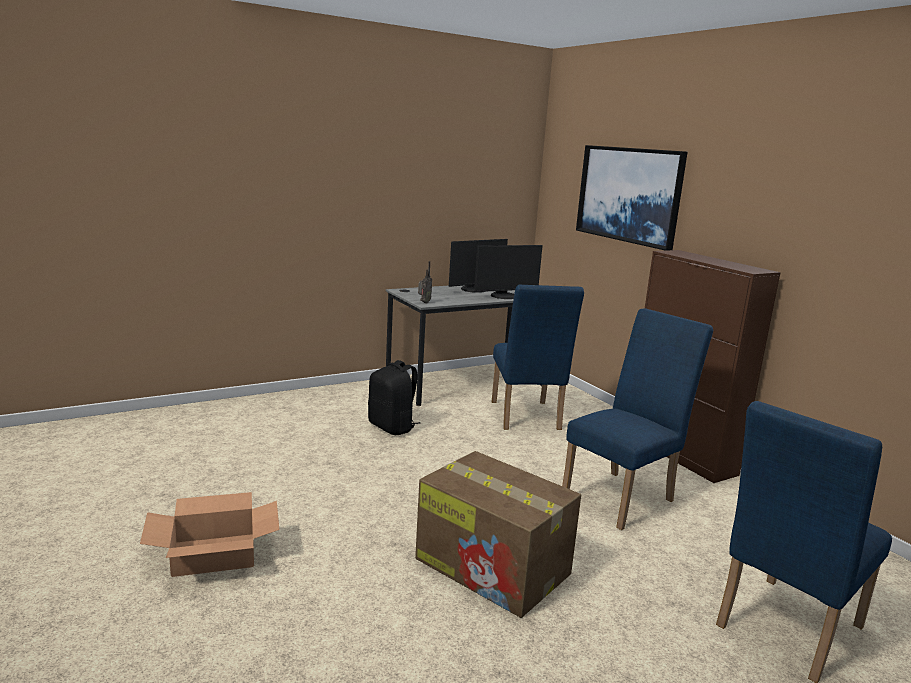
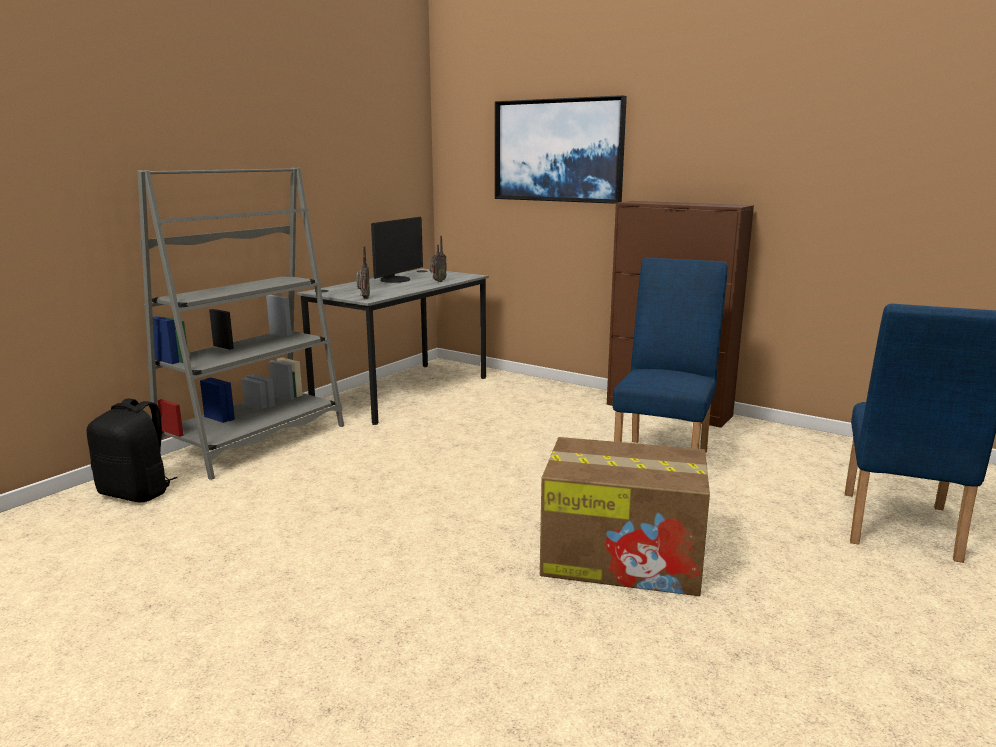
camera: 25 degrees left, 0 degrees up
cardboard box [140,492,280,577] -> none
black backpack [368,360,420,435] -> black backpack moved to [87,398,177,502]
monitor [474,245,543,299] -> radio [429,236,447,282]
blue chair [492,285,584,430] -> none
none -> grey bookcase [137,168,344,480]

